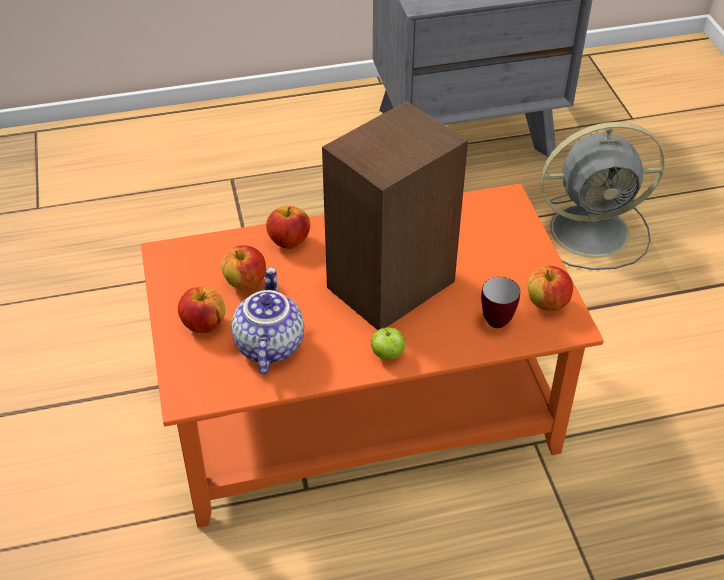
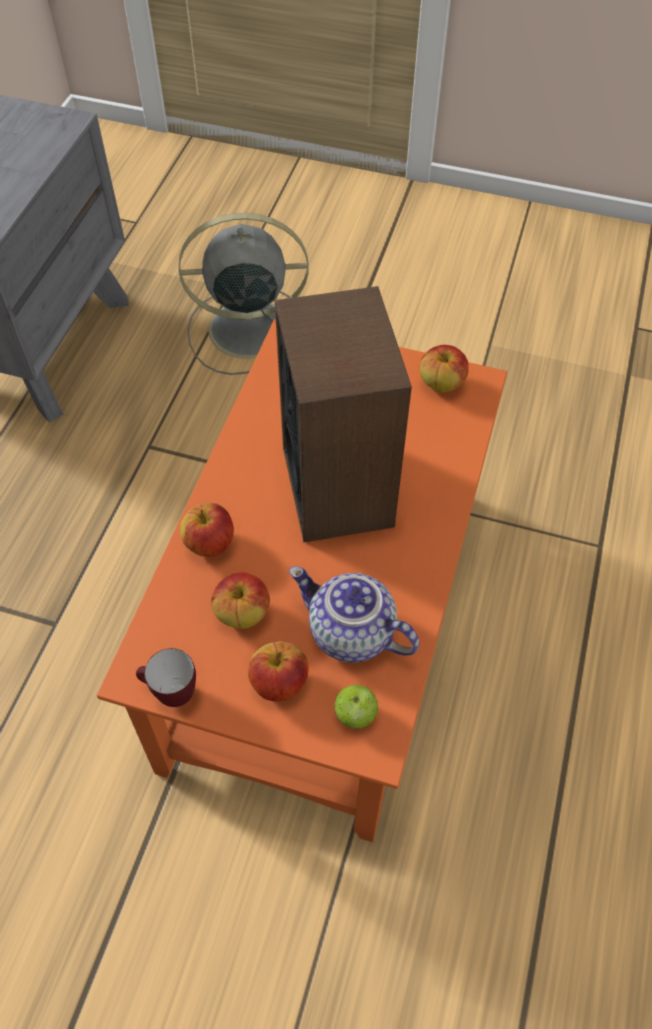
camera: 60 degrees left, 10 degrees up
apple [371,327,405,360] -> apple moved to [335,685,378,729]
mug [481,277,520,328] -> mug moved to [136,648,196,707]
grey fan [541,122,664,270] -> grey fan turned 120 degrees counterclockwise [179,213,309,375]

